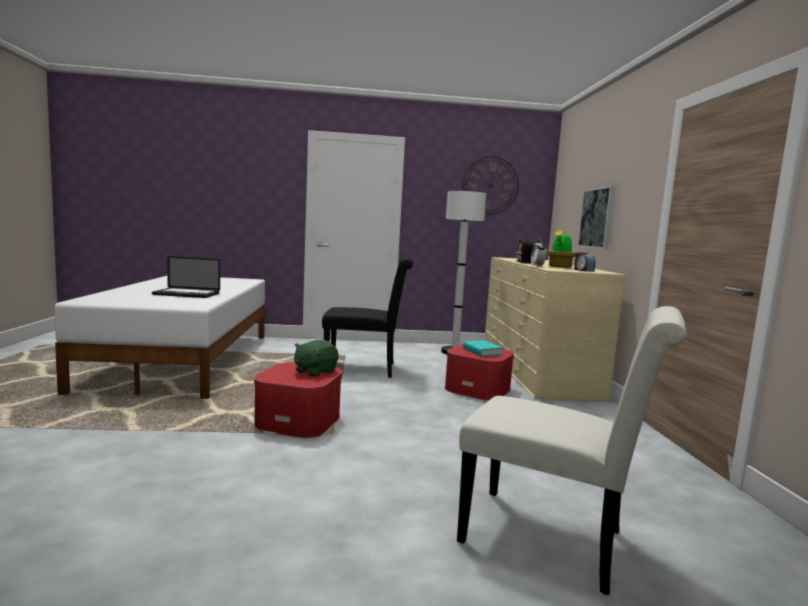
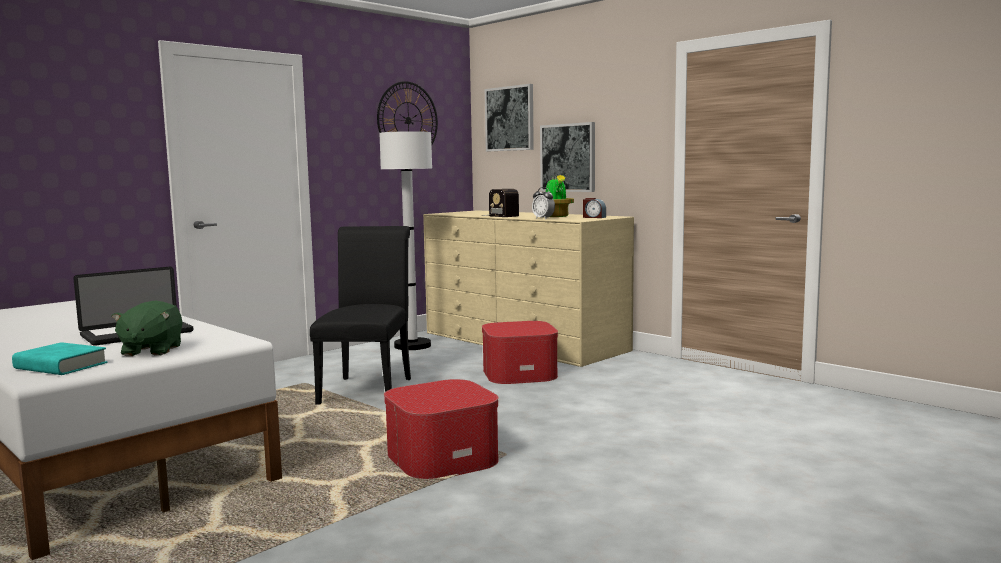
camera: 40 degrees left, 0 degrees up
green plush toy [294,340,339,377] -> green plush toy moved to [111,301,183,356]
black chair [322,256,413,378] -> black chair turned 45 degrees counterclockwise [310,226,411,405]
white chair [457,306,686,595] -> none
turquoise book [463,340,503,357] -> turquoise book moved to [12,342,107,375]
none -> picture [485,84,534,151]

